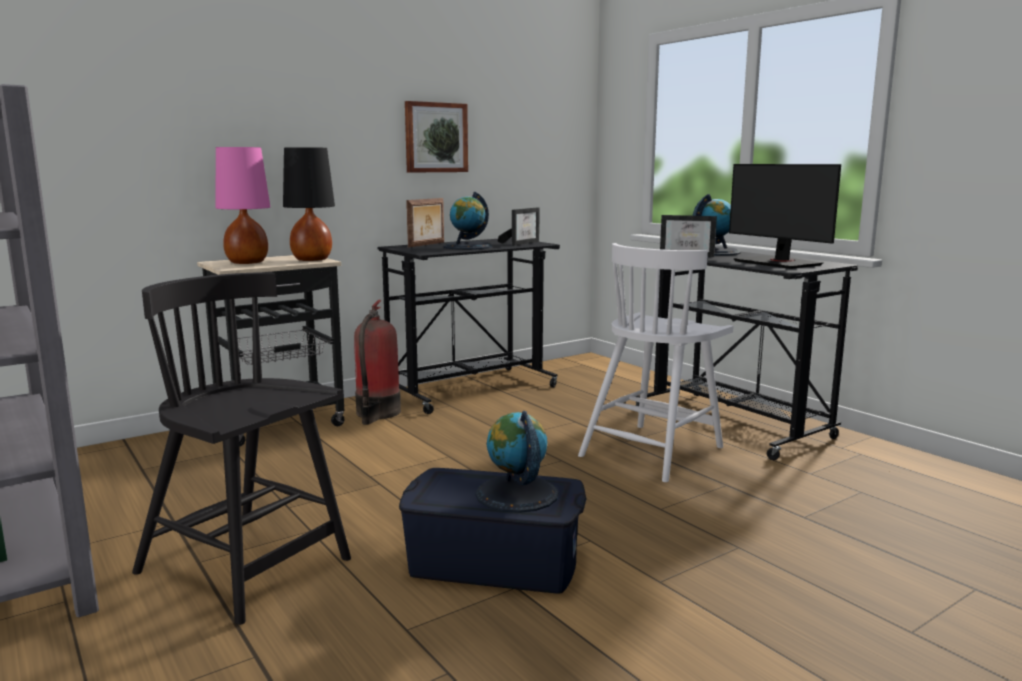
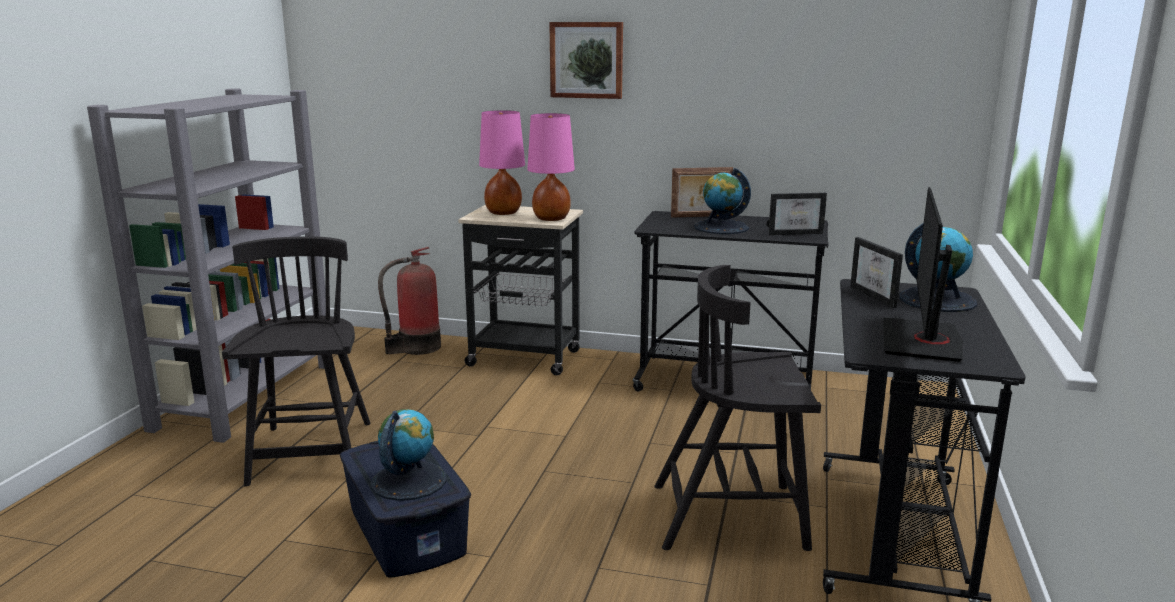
camera: 50 degrees right, 5 degrees up
black table lamp [283,147,335,261] -> pink table lamp [527,113,575,221]
fire extinguisher [354,300,401,425] -> fire extinguisher moved to [378,247,441,355]
picture [405,101,468,173] -> picture moved to [549,22,623,99]
white chair [578,243,734,482] -> black chair [654,265,821,551]

